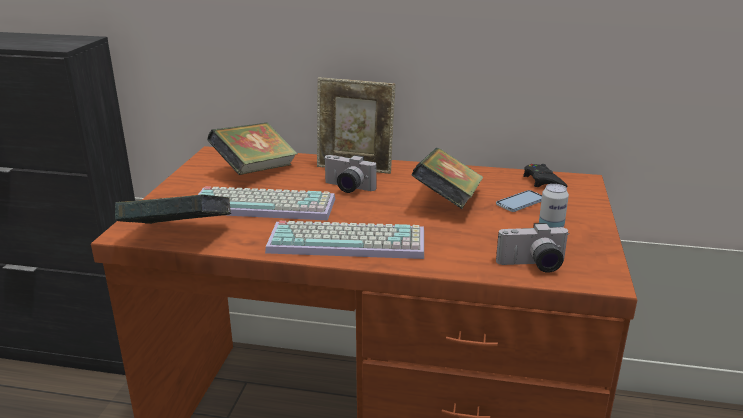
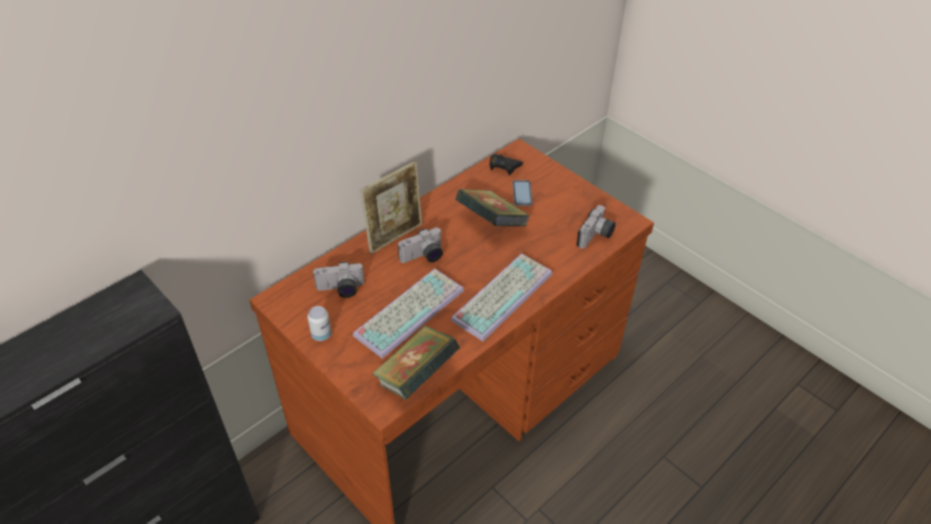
camera: 55 degrees left, 20 degrees up
book [207,122,298,175] -> camera [313,261,364,298]
can [539,184,569,228] -> can moved to [307,306,331,341]

